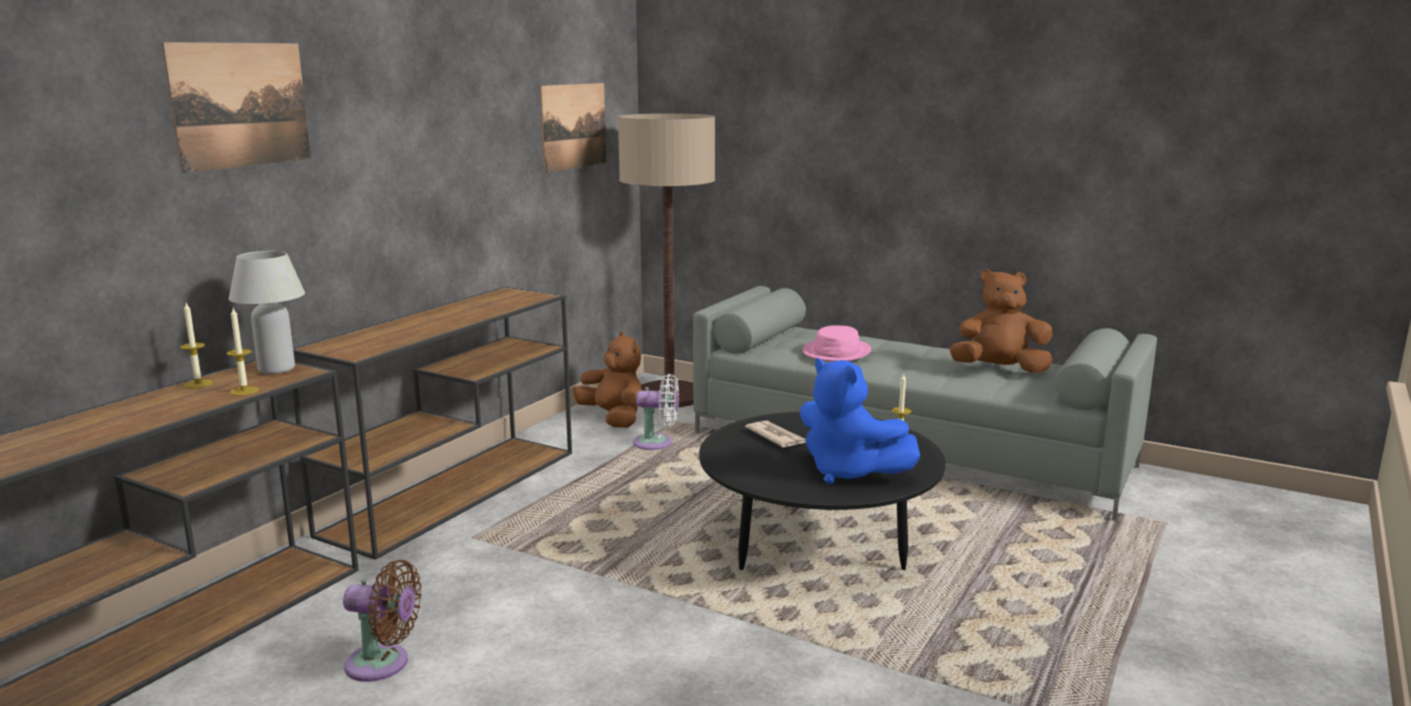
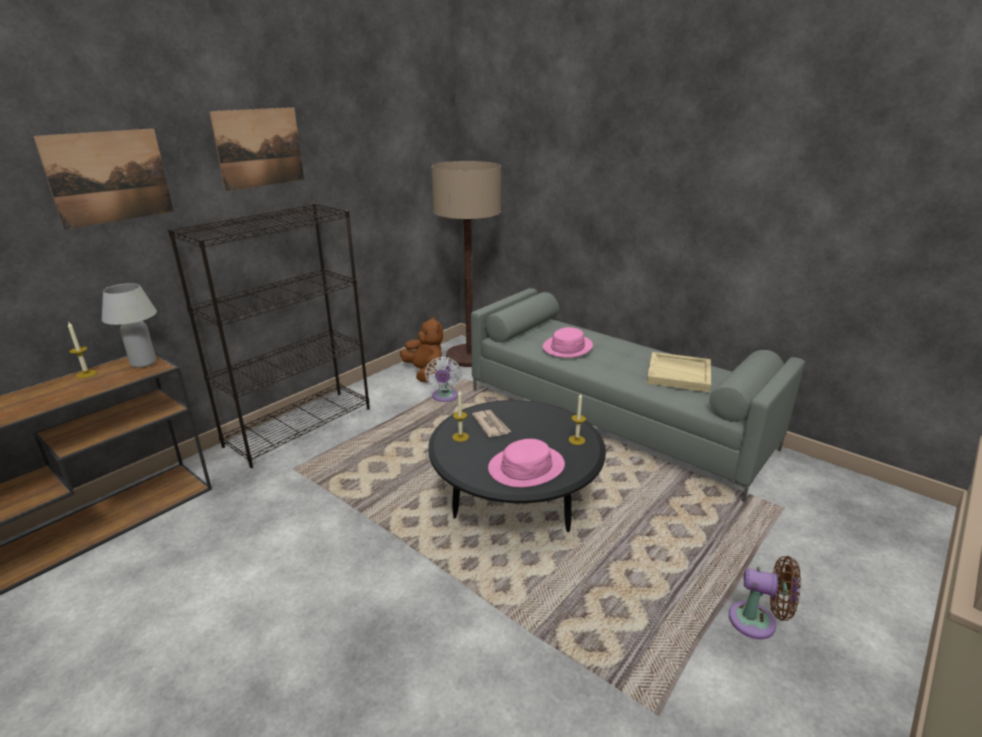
camera: 10 degrees right, 10 degrees up
candle [227,308,259,396] -> candle moved to [452,390,469,442]
brown console table [292,287,572,560] -> black bookcase [168,203,370,468]
brown fan [343,560,422,682] -> brown fan moved to [729,556,801,639]
picture [540,83,606,173] -> picture moved to [209,107,304,191]
white fan [633,374,679,450] -> white fan turned 75 degrees clockwise [425,357,462,402]
blue plush toy [800,358,920,484] -> pink hat [488,439,565,487]
brown plush toy [950,269,1053,373] -> beige tray [647,352,711,393]

